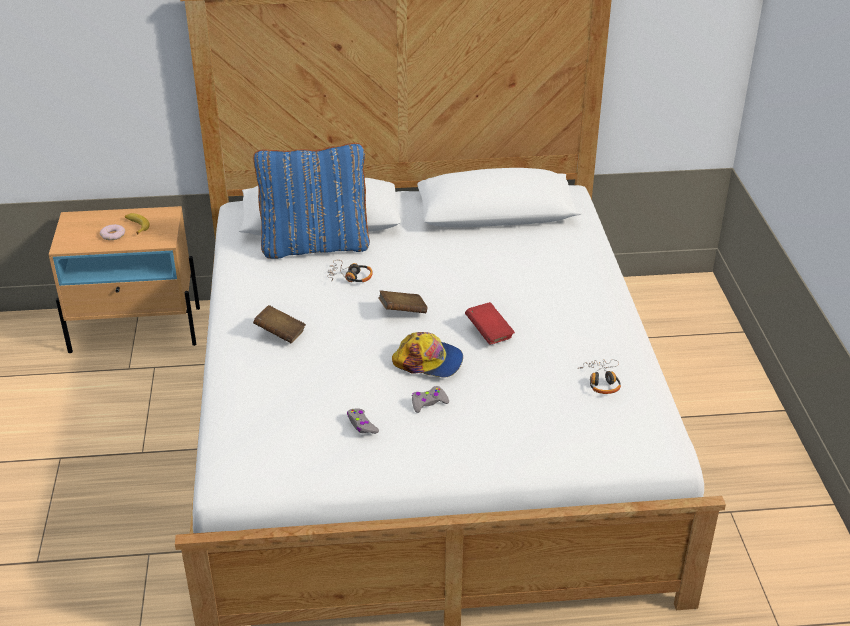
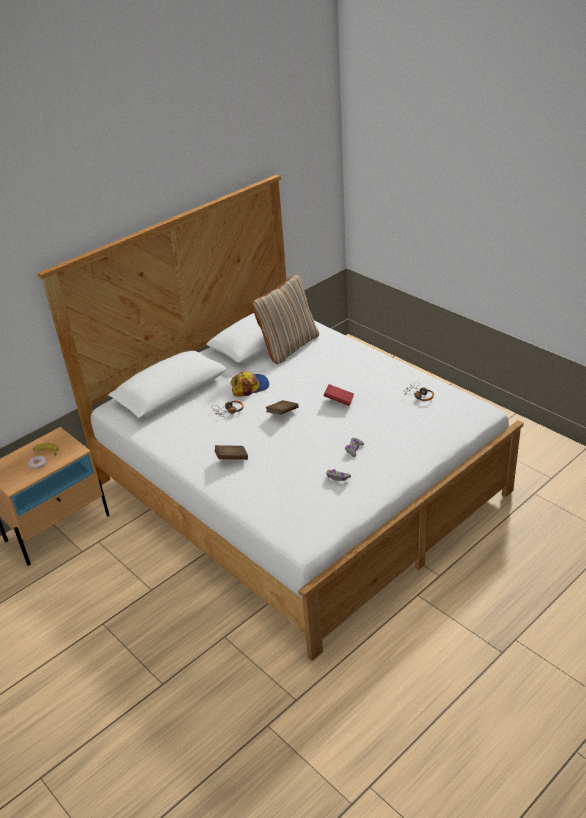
camera: 35 degrees left, 0 degrees up
blue pillow [253,143,370,259] -> none
cap [392,332,463,377] -> cap moved to [230,371,269,397]
none -> beige pillow [252,275,319,364]

